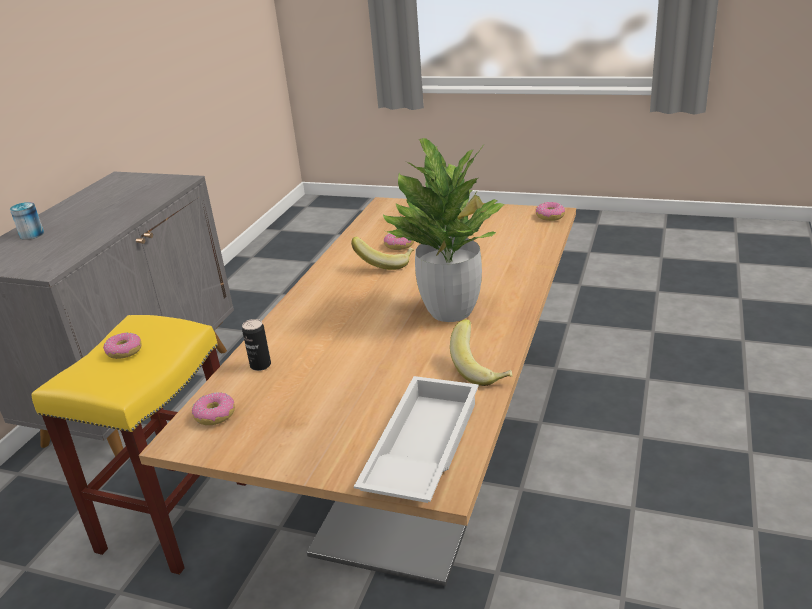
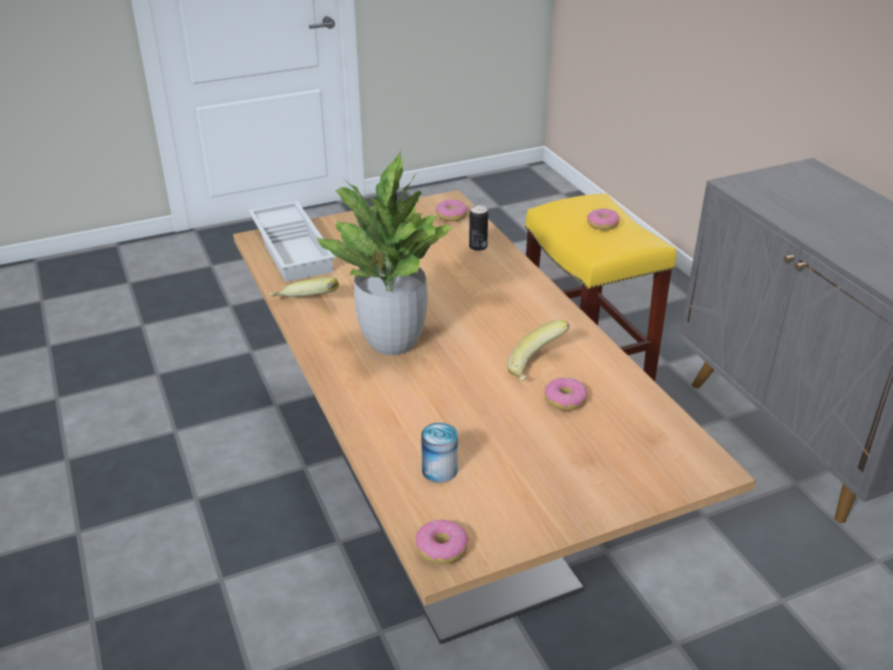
camera: 135 degrees right, 5 degrees up
can [10,202,44,240] -> can moved to [421,422,458,483]

